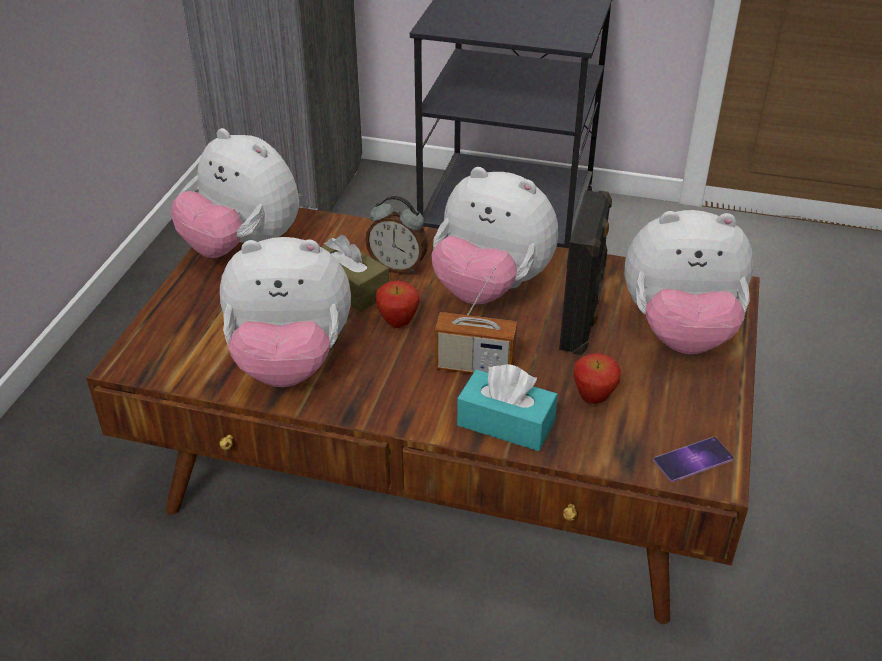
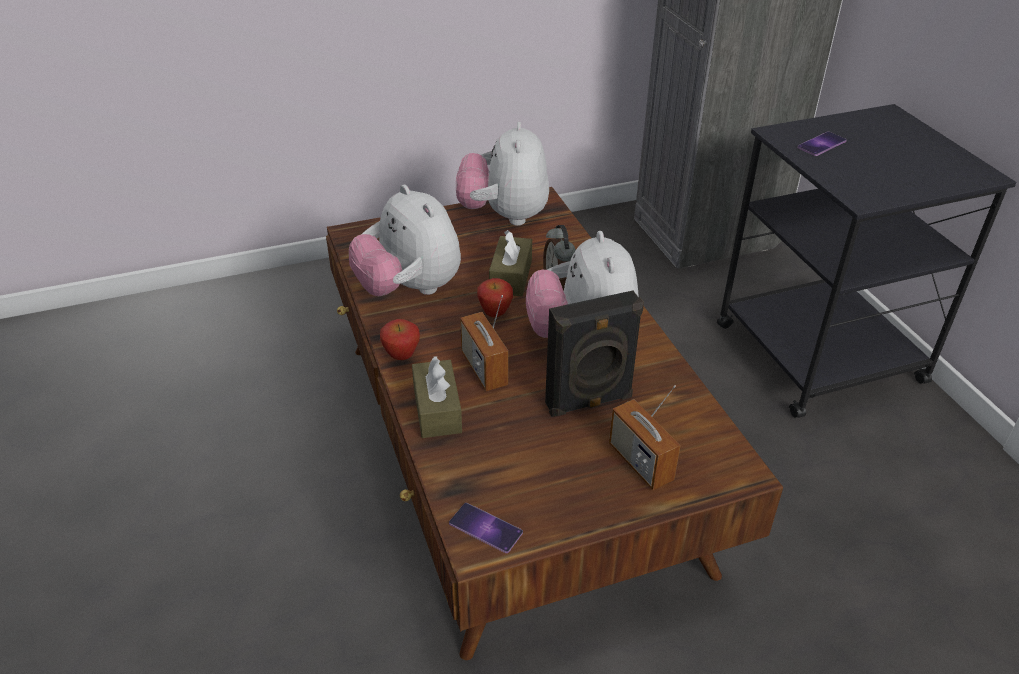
camera: 55 degrees right, 0 degrees up
turquoise tissue box [457,364,558,451] -> brown tissue box [412,356,462,438]
apple [573,353,621,404] -> apple moved to [380,319,420,360]
plush toy [625,210,753,354] -> radio [609,385,681,490]
none -> phone [797,132,847,156]

